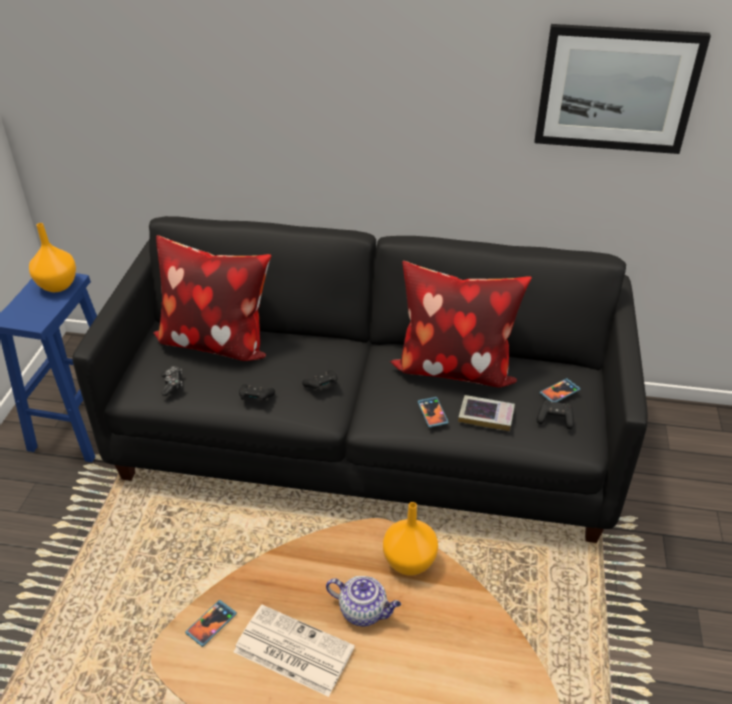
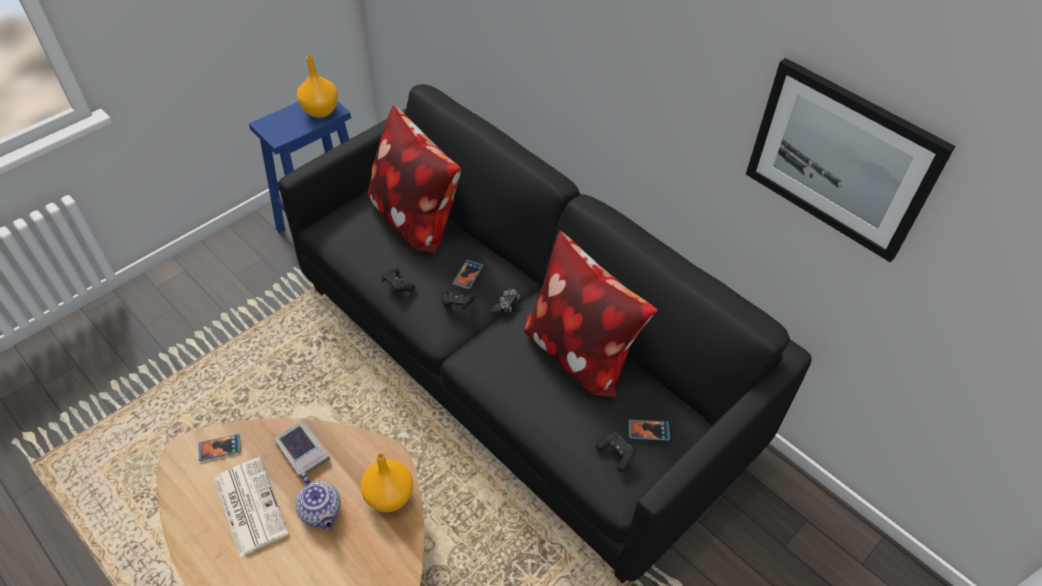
camera: 35 degrees right, 10 degrees up
game controller [161,366,182,396] -> game controller moved to [490,288,520,314]
phone [418,397,449,428] -> phone moved to [452,260,483,289]
book [458,395,515,431] -> book moved to [274,420,330,479]

